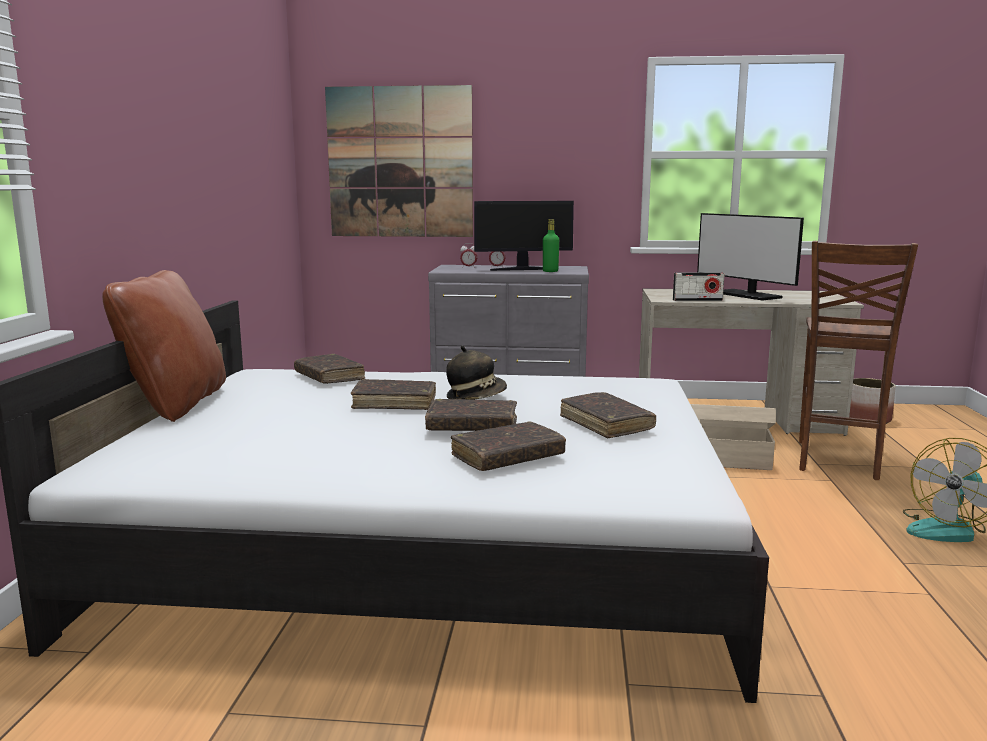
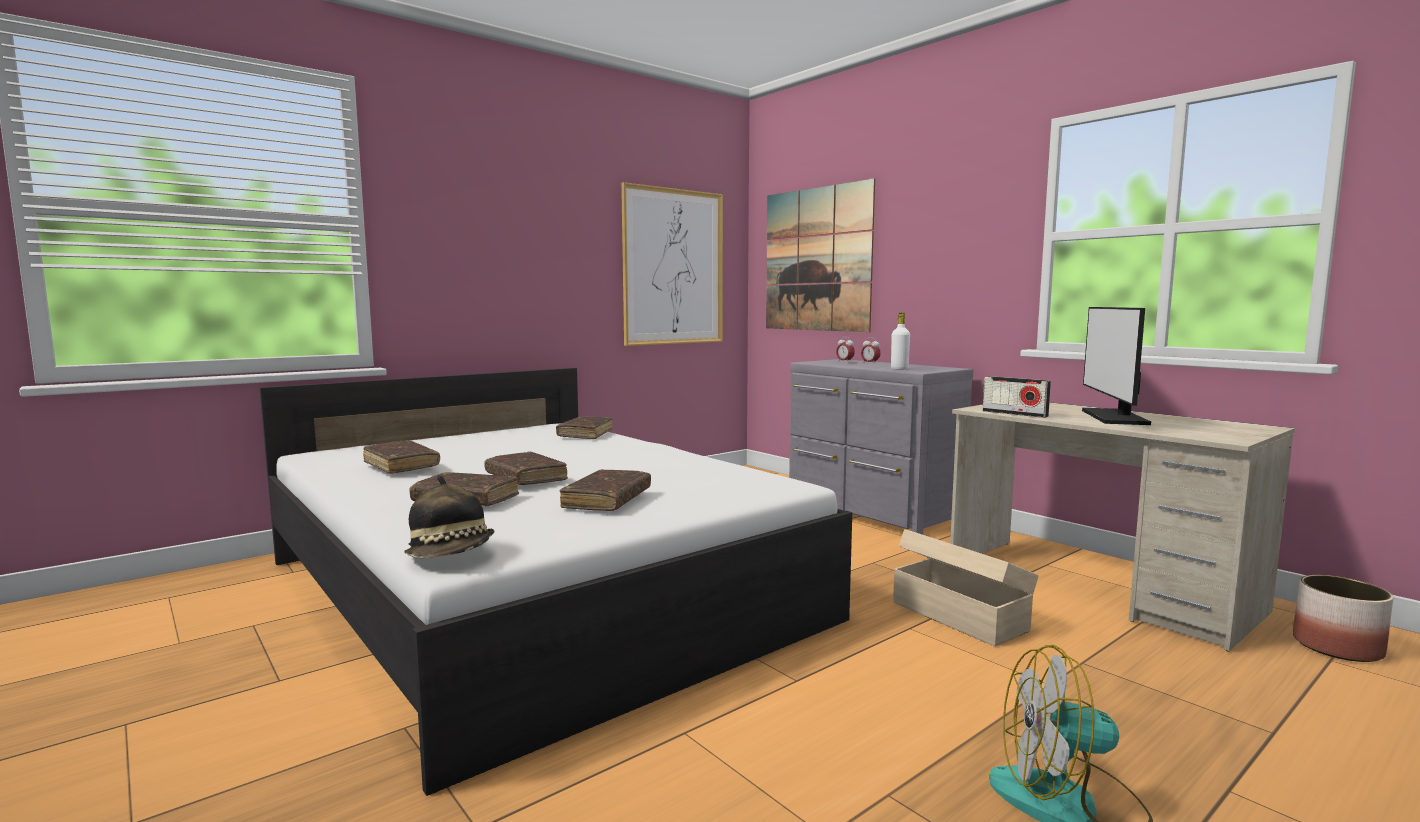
camera: 45 degrees right, 5 degrees down
brown pillow [102,270,226,422] -> none
brown book [351,379,436,410] -> brown book moved to [363,440,440,474]
hat [446,346,507,400] -> hat moved to [404,476,494,558]
monitor [474,201,574,271] -> none
green bottle [543,219,559,272] -> white bottle [891,312,910,370]
brown chair [799,241,918,480] -> none
none -> picture [621,182,723,346]

